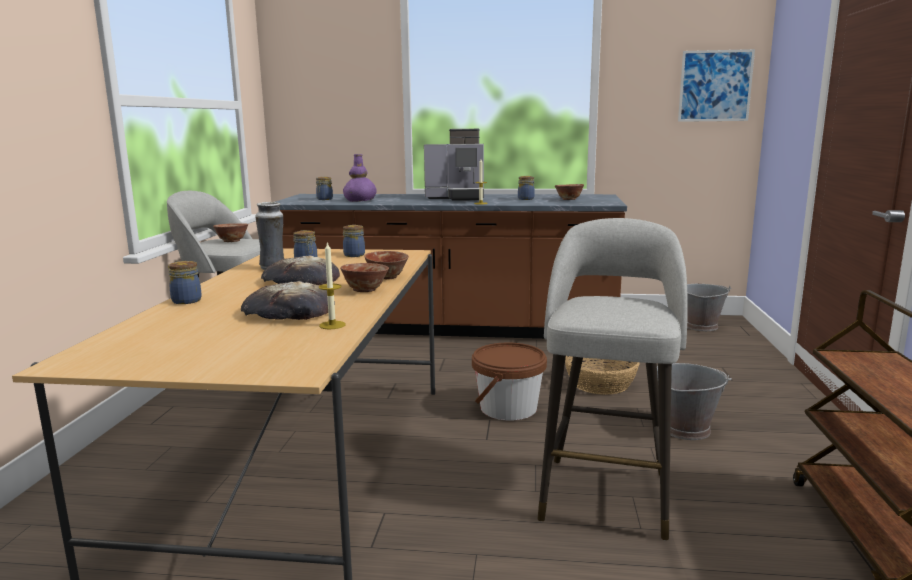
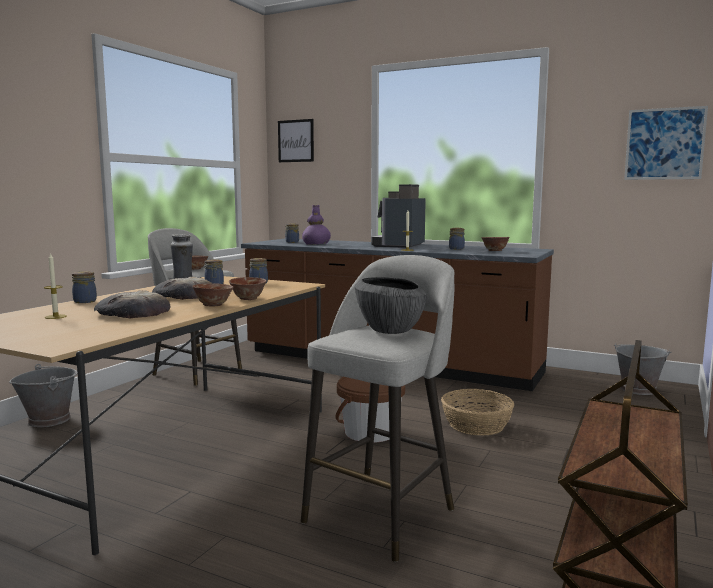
camera: 20 degrees right, 5 degrees down
candle [319,242,346,329] -> candle moved to [44,253,67,319]
coffee machine [424,129,484,201] -> coffee machine turned 90 degrees clockwise [371,184,426,248]
grey bucket [657,363,732,440] -> grey bucket moved to [9,364,78,427]
none -> picture [278,119,314,162]
none -> bowl [355,277,427,334]

